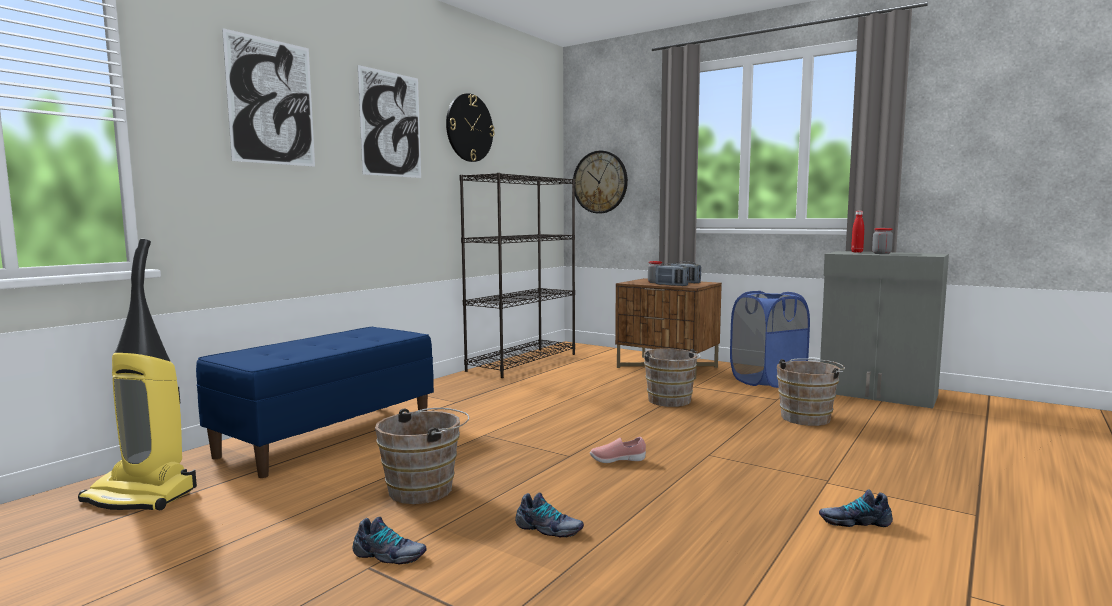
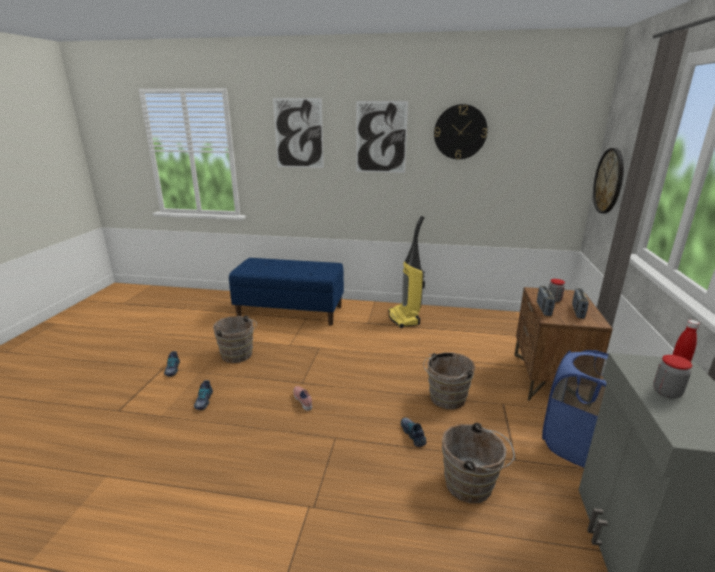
camera: 65 degrees right, 15 degrees up
vacuum cleaner [78,239,197,510] -> vacuum cleaner moved to [388,216,425,328]
black bookcase [459,173,575,378] -> none
shoe [819,489,893,527] -> shoe moved to [401,418,426,447]

